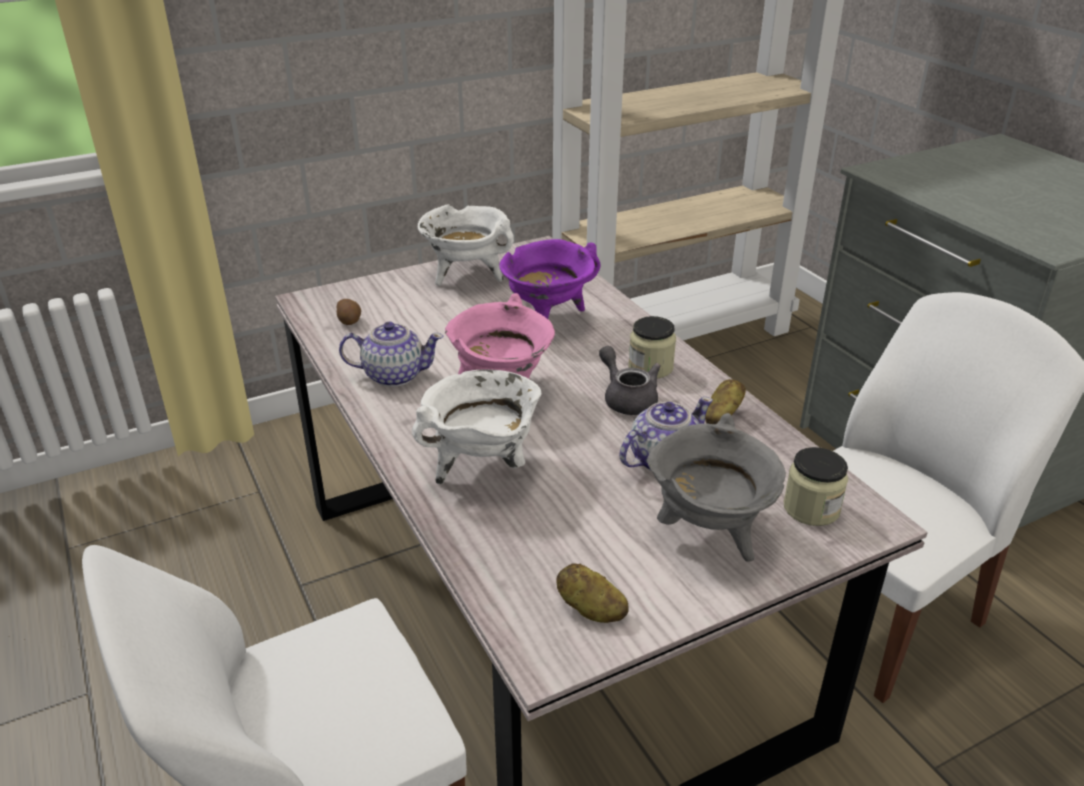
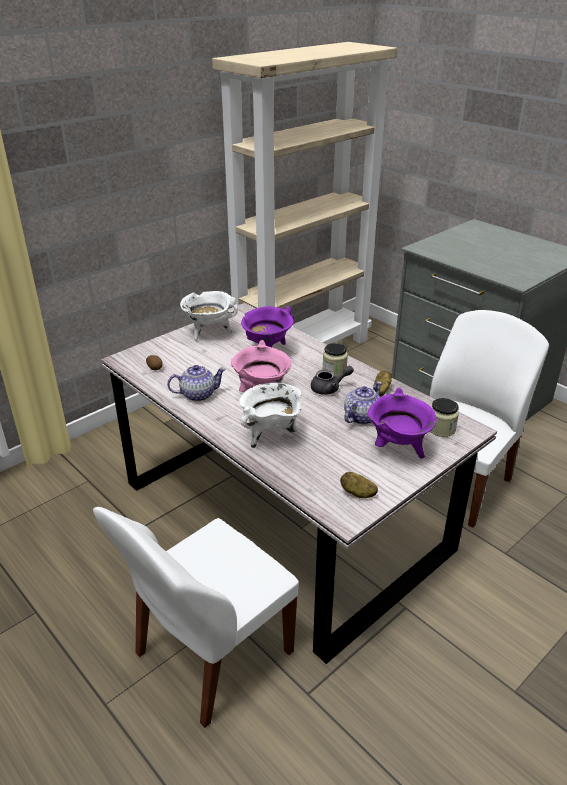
camera: 15 degrees left, 0 degrees up
grey teapot [599,346,661,415] -> grey teapot turned 120 degrees clockwise [311,366,354,395]
grey cooking pot [647,413,786,562] -> purple cooking pot [368,387,437,459]

